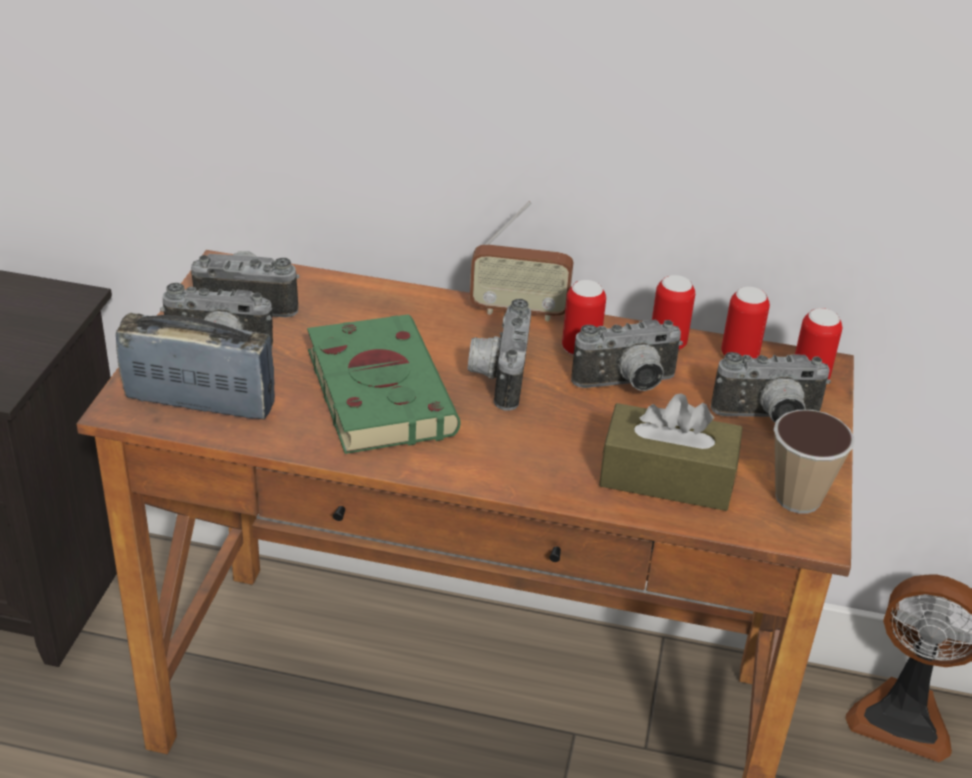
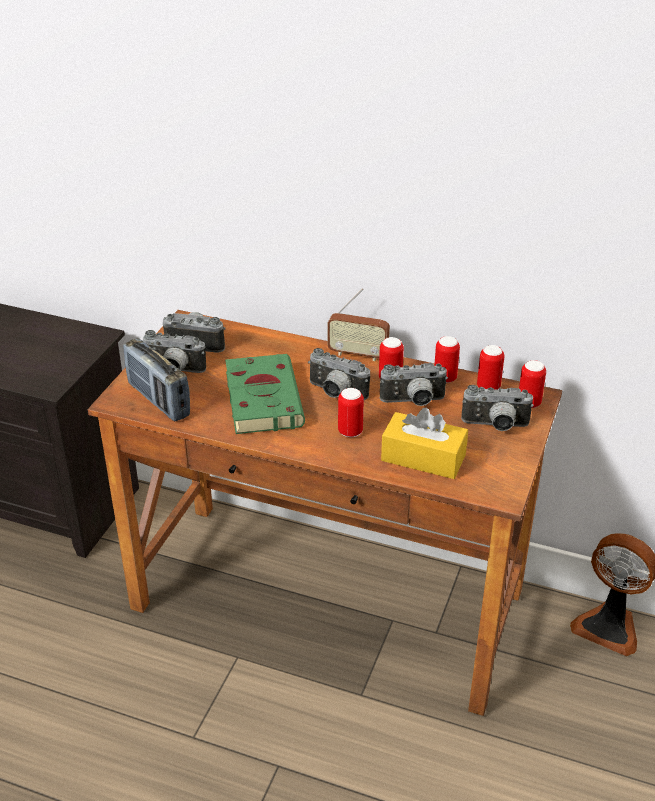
camera: 10 degrees right, 0 degrees up
radio [116,313,275,419] -> radio turned 150 degrees counterclockwise [123,338,190,421]
camera [467,299,531,411] -> camera turned 75 degrees counterclockwise [308,348,370,400]
brown tissue box [599,393,743,511] -> yellow tissue box [381,408,468,479]
cup [774,410,855,513] -> none
none -> can [338,388,364,437]

